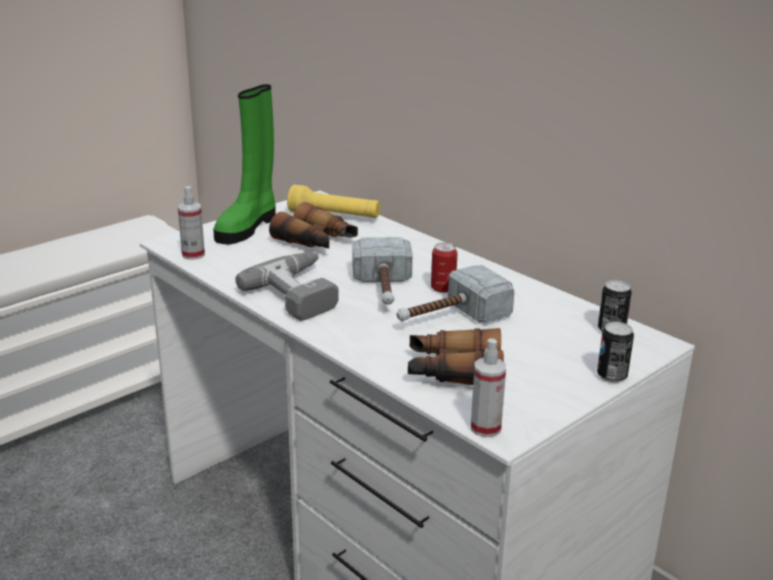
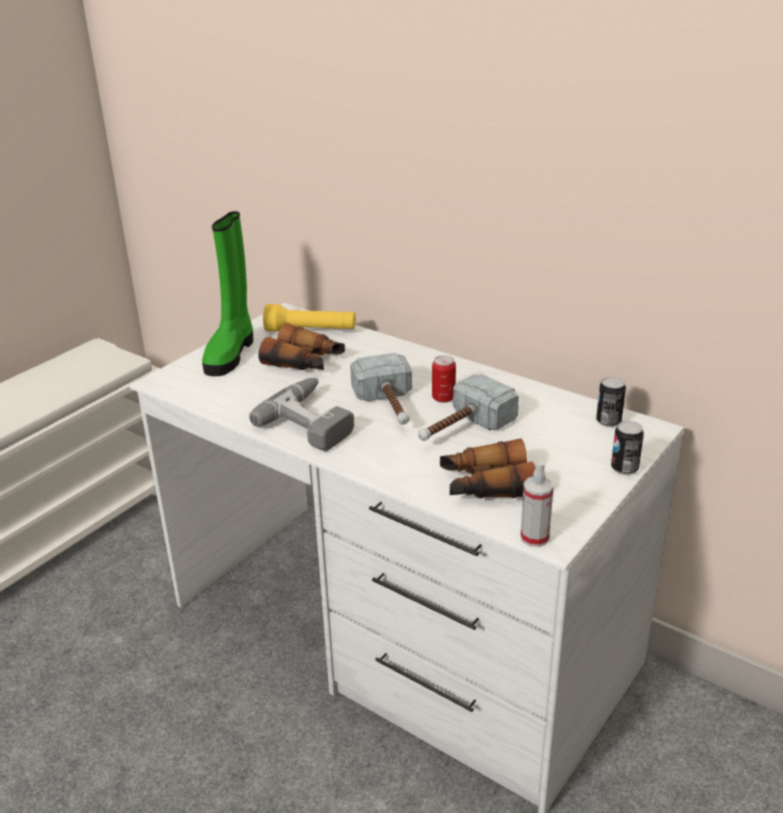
camera: 10 degrees left, 5 degrees up
spray bottle [178,186,205,260] -> none

